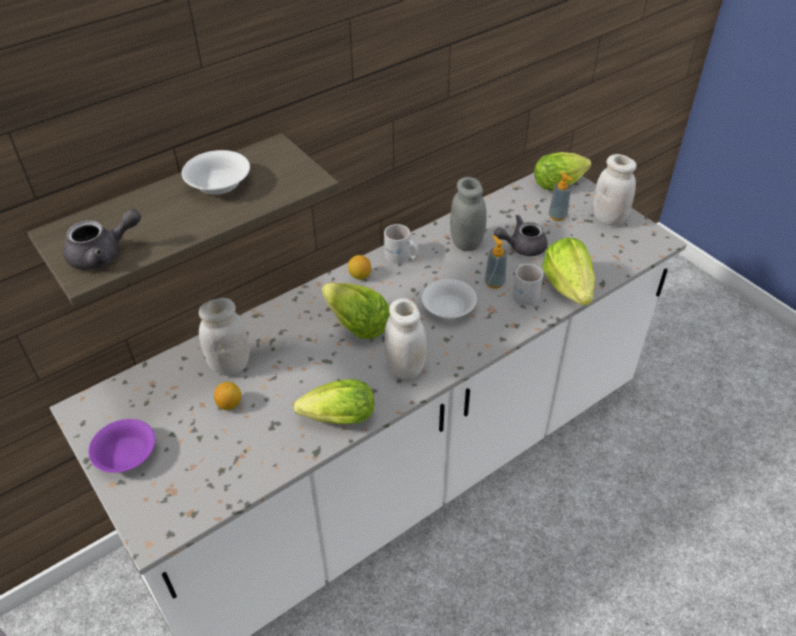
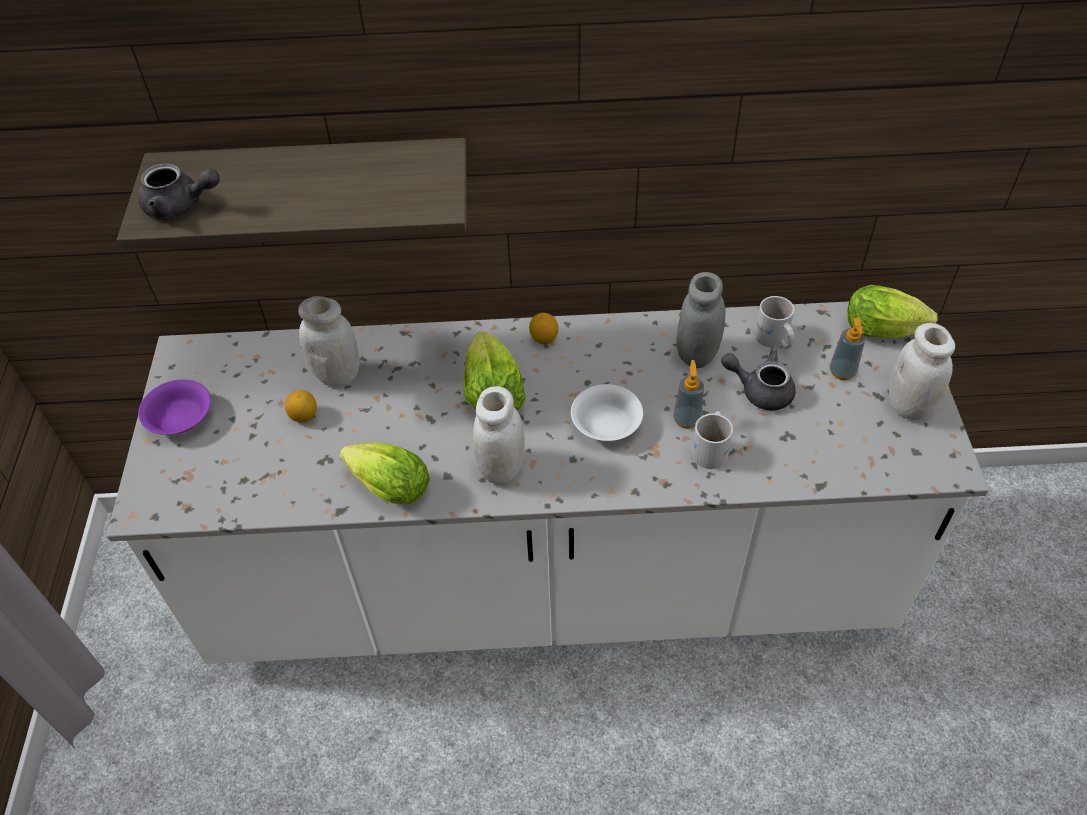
camera: 35 degrees right, 5 degrees up
white bowl [182,150,250,195] -> none
white mug [384,224,419,264] -> white mug moved to [754,296,794,349]
lettuce [542,237,595,305] -> none

